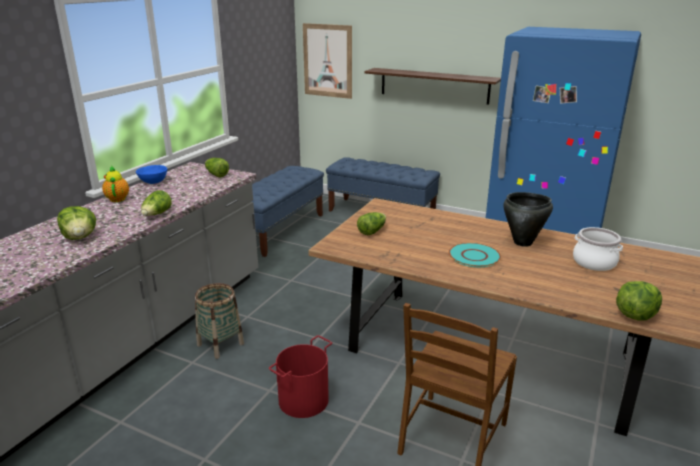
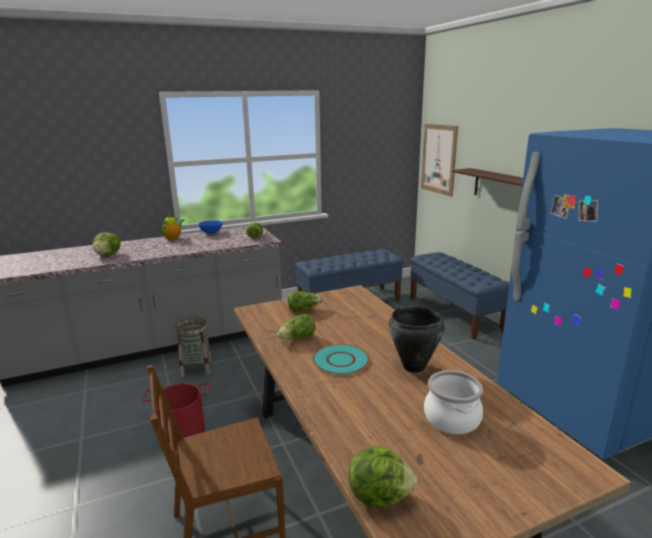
camera: 40 degrees right, 5 degrees down
lettuce [141,190,172,216] -> lettuce moved to [277,314,315,339]

